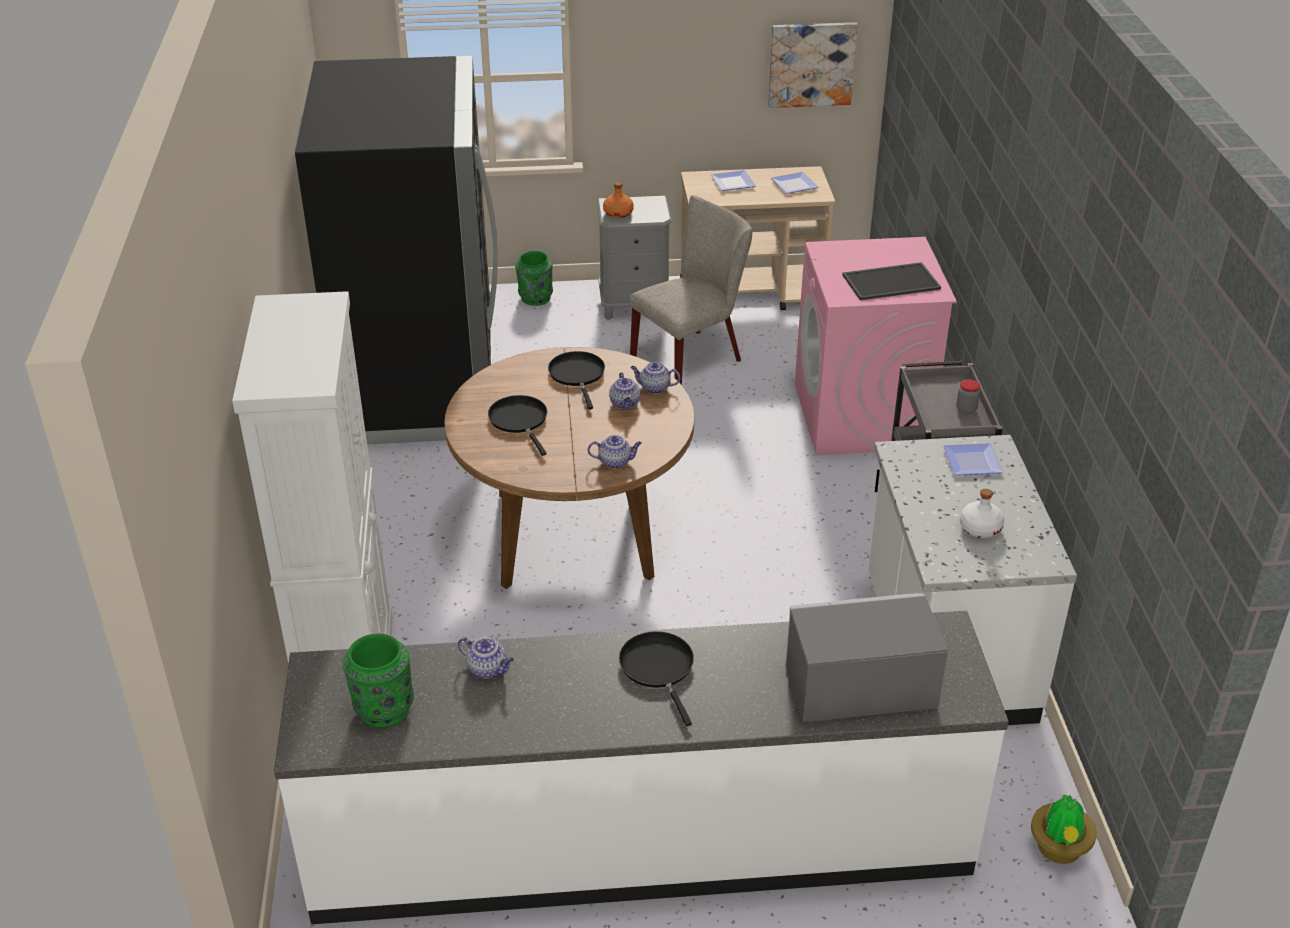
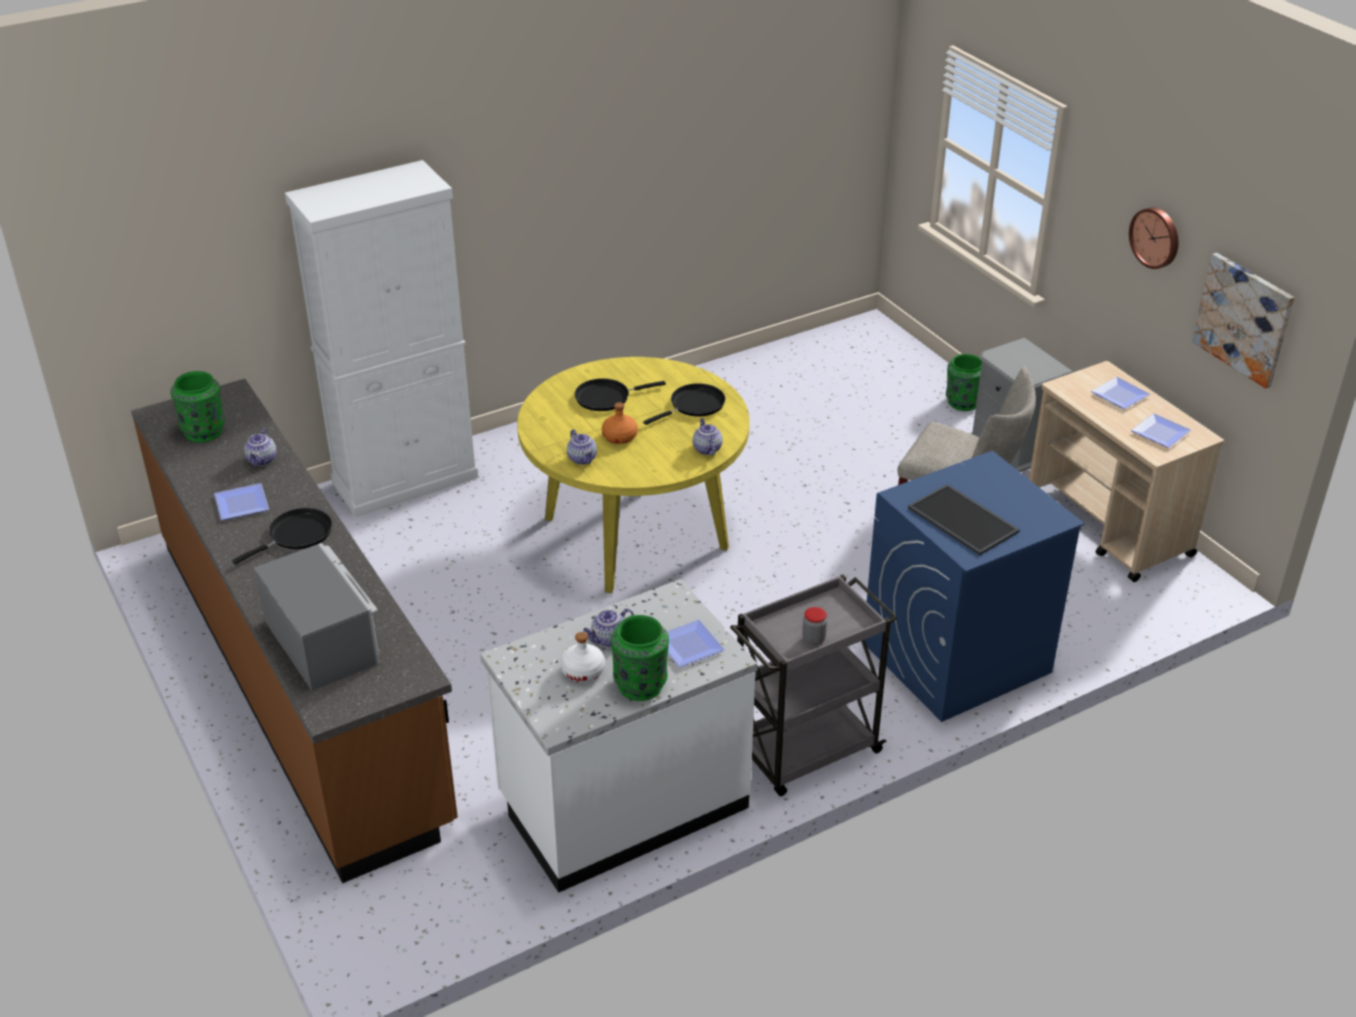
camera: 65 degrees right, 0 degrees up
white counter [274,611,1009,924] -> brown counter [131,379,458,883]
black fridge [295,56,498,445] -> none
brown dining table [444,347,695,589] -> yellow dining table [517,357,750,593]
black frying pan [488,395,547,456] -> black frying pan turned 150 degrees counterclockwise [575,378,666,411]
orange bottle [603,182,634,218] -> orange bottle moved to [602,402,638,444]
teapot [609,372,641,409] -> teapot moved to [583,608,634,647]
pink washing machine [795,237,957,456] -> blue washing machine [865,451,1085,722]
potted plant [1031,793,1097,864] -> none
none -> plate [214,483,269,520]
none -> green vase [611,615,669,701]
none -> wall clock [1129,207,1178,269]

